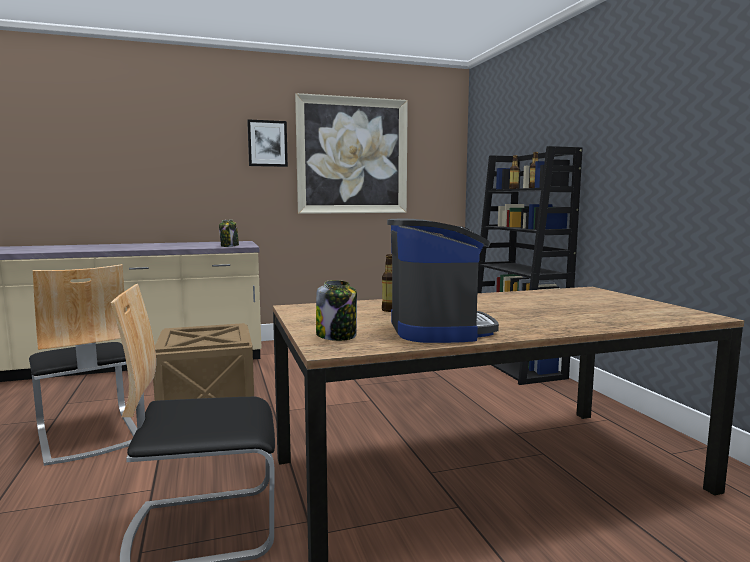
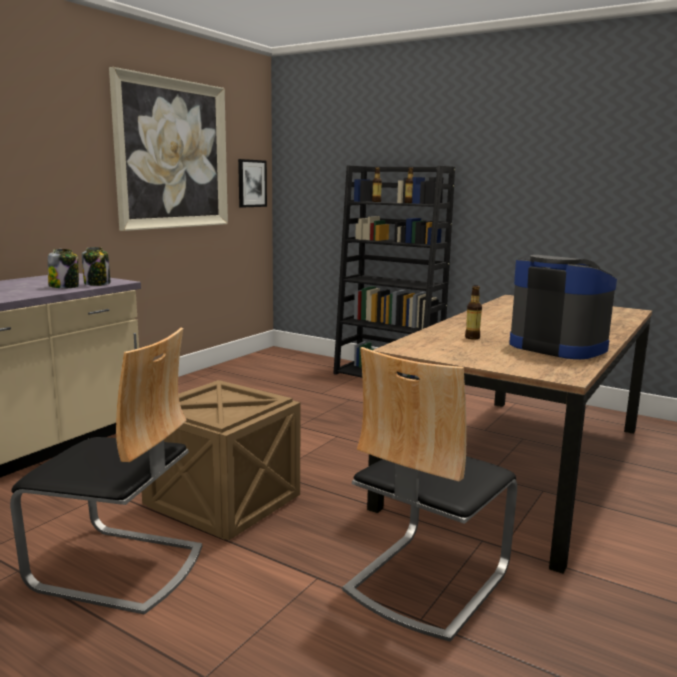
camera: 40 degrees left, 5 degrees up
picture [247,119,288,167] -> picture moved to [238,159,267,208]
jar [316,280,357,341] -> jar moved to [48,249,79,288]

